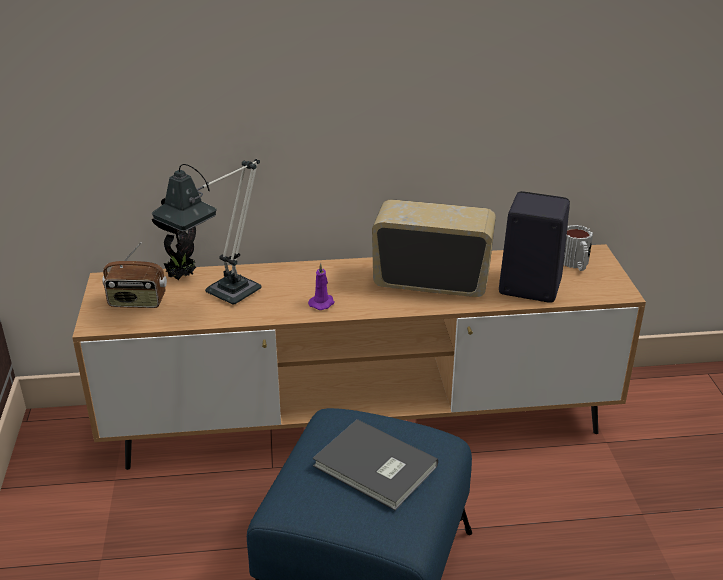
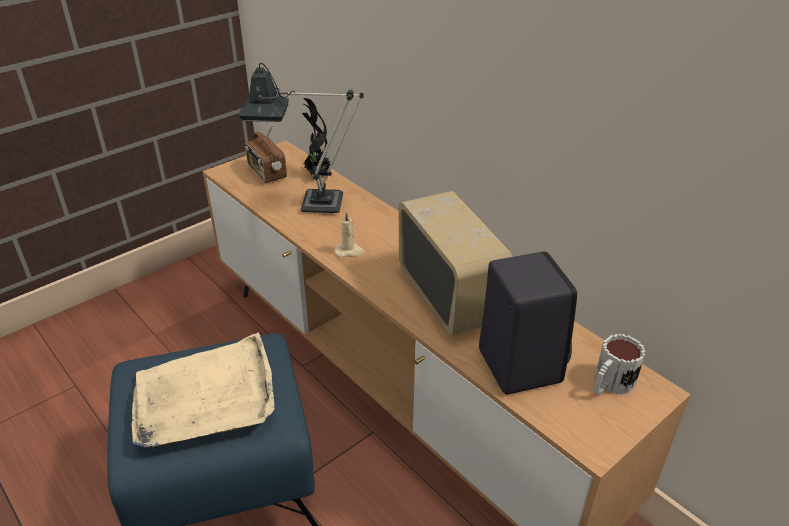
camera: 55 degrees right, 5 degrees up
purple candle [308,263,334,310] -> beige candle [335,212,364,257]
grey book [313,419,438,510] -> beige tray [132,332,275,448]

